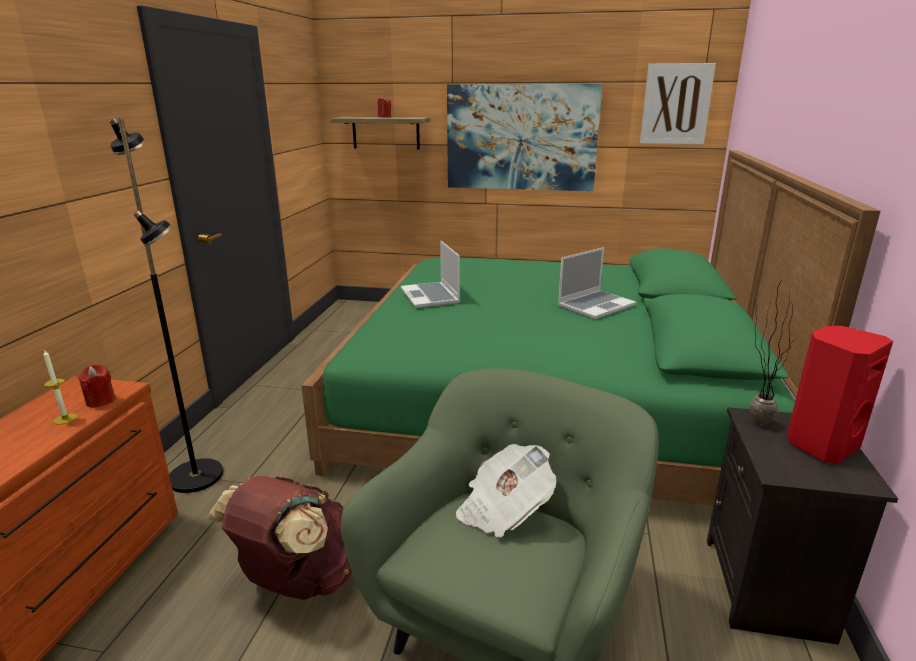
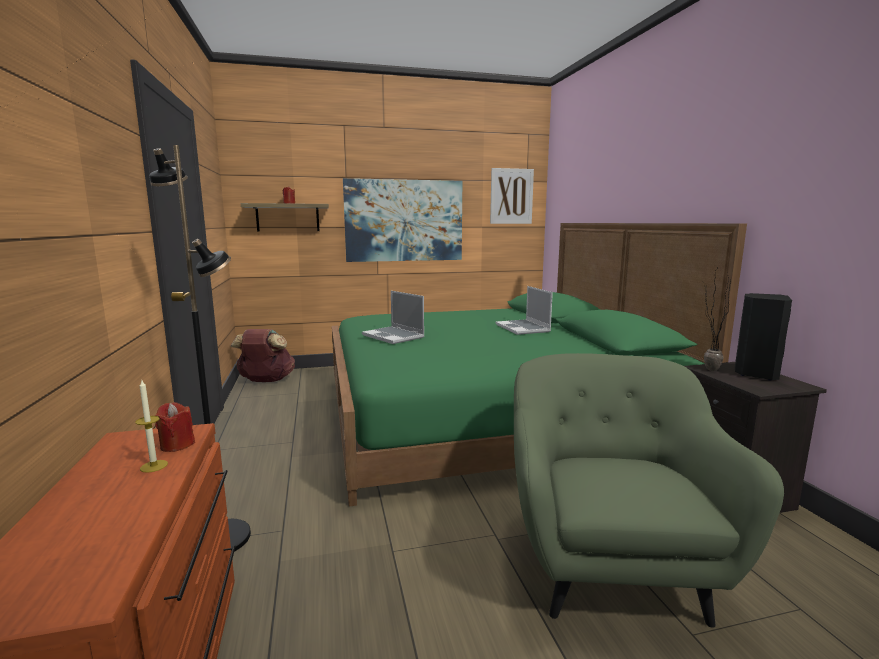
camera: 25 degrees left, 10 degrees down
brown backpack [205,476,352,600] -> brown backpack moved to [230,329,295,382]
newspaper [456,444,556,538] -> none
laptop [558,247,636,319] -> laptop turned 135 degrees clockwise [496,286,553,335]
red speaker [787,326,893,464] -> black speaker [735,293,792,381]

